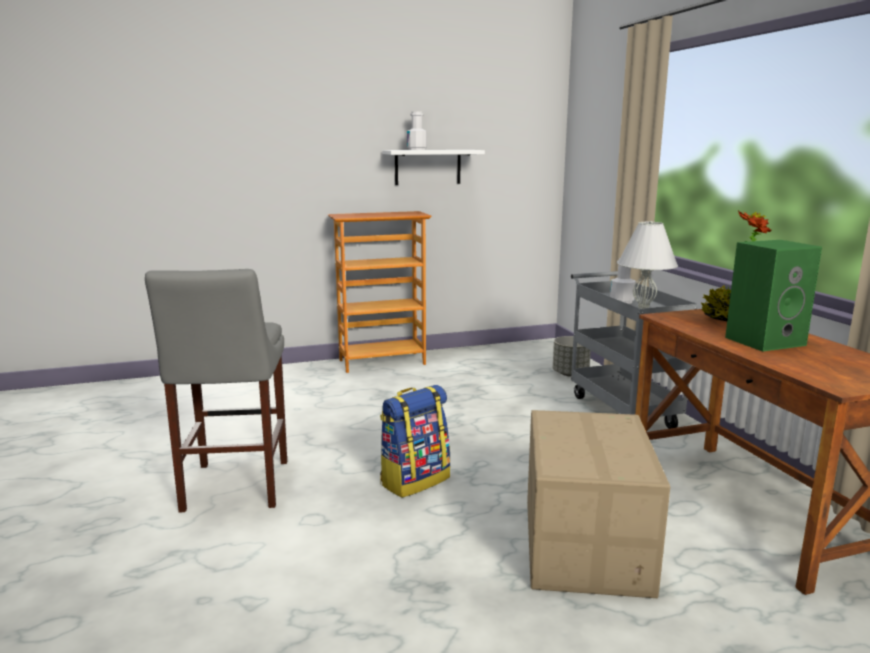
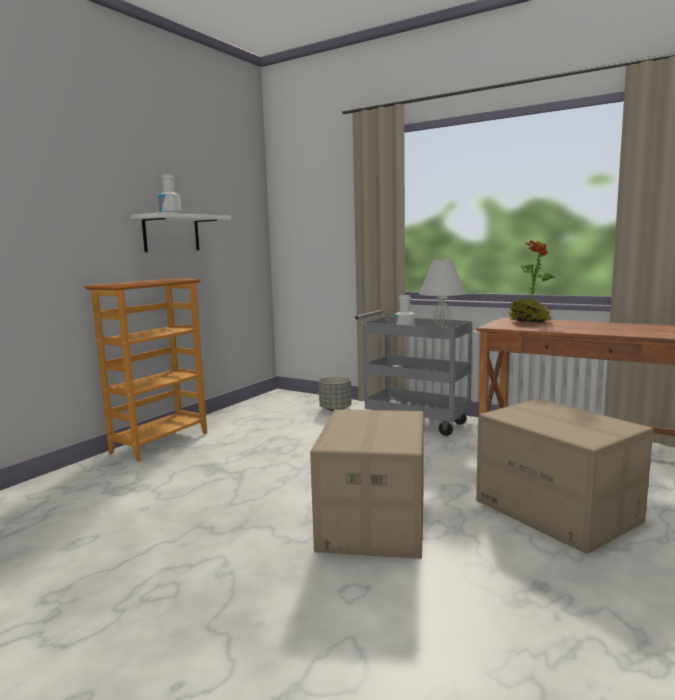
camera: 40 degrees left, 5 degrees down
grey stool [145,269,287,513] -> none
backpack [380,385,450,498] -> cardboard box [310,409,424,559]
green speaker [725,240,822,352] -> none

